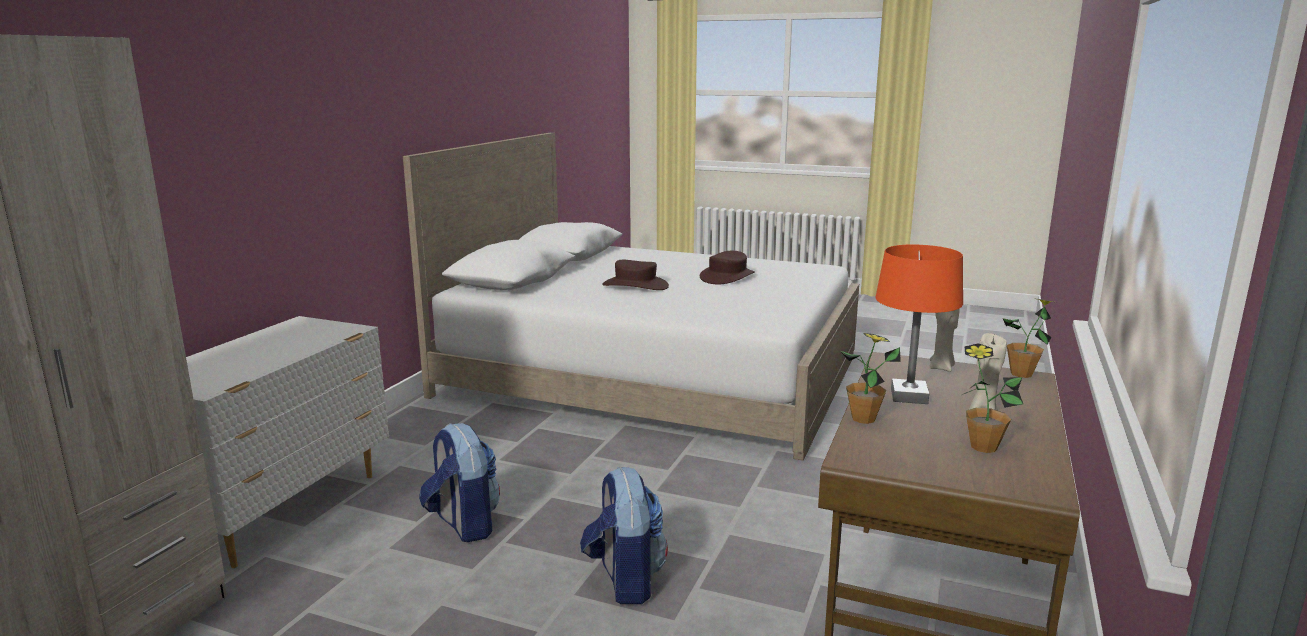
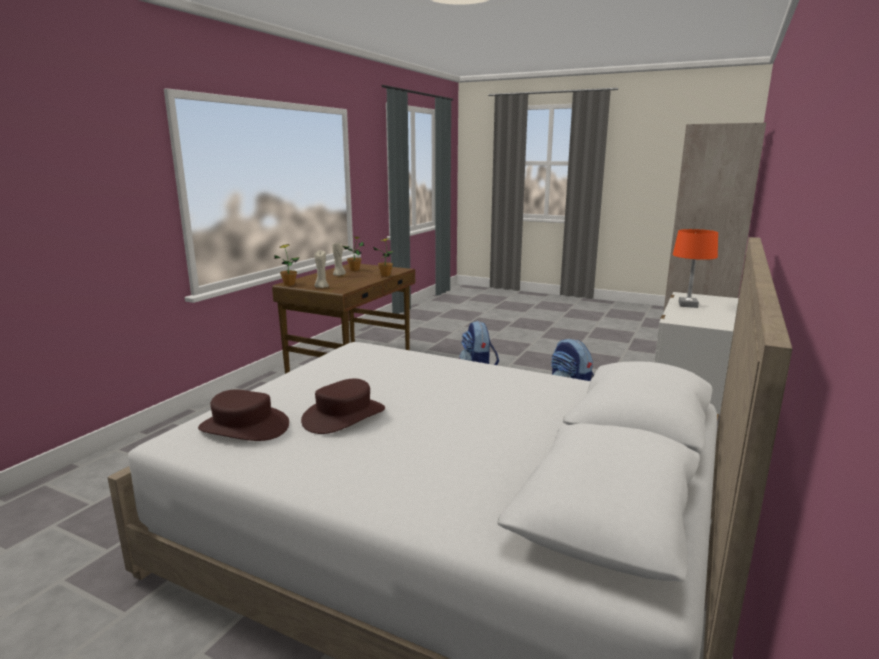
camera: 175 degrees left, 0 degrees up
brown hat [602,260,669,290] -> brown hat moved to [198,389,289,441]
orange table lamp [875,244,963,404] -> orange table lamp moved to [673,229,718,308]

